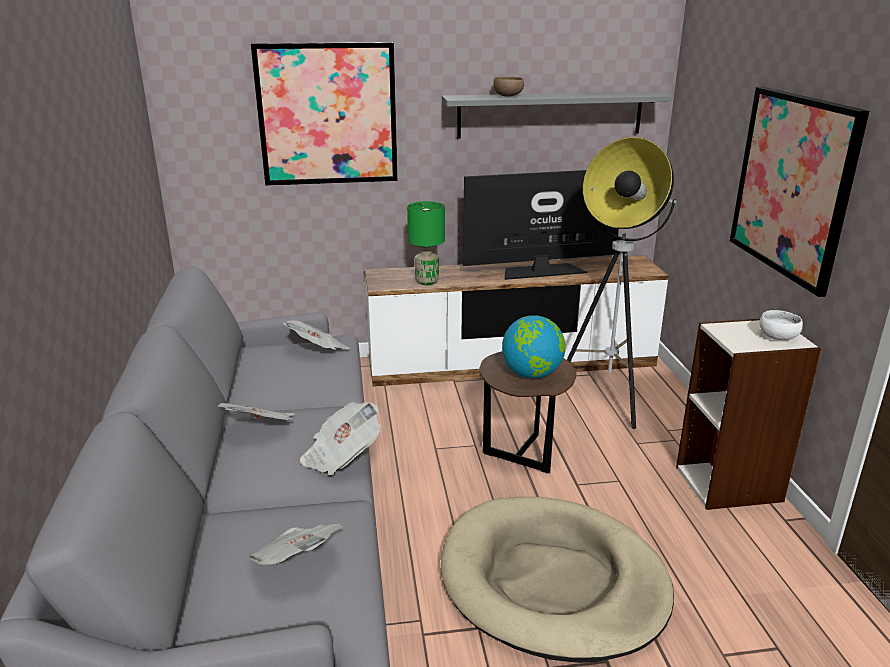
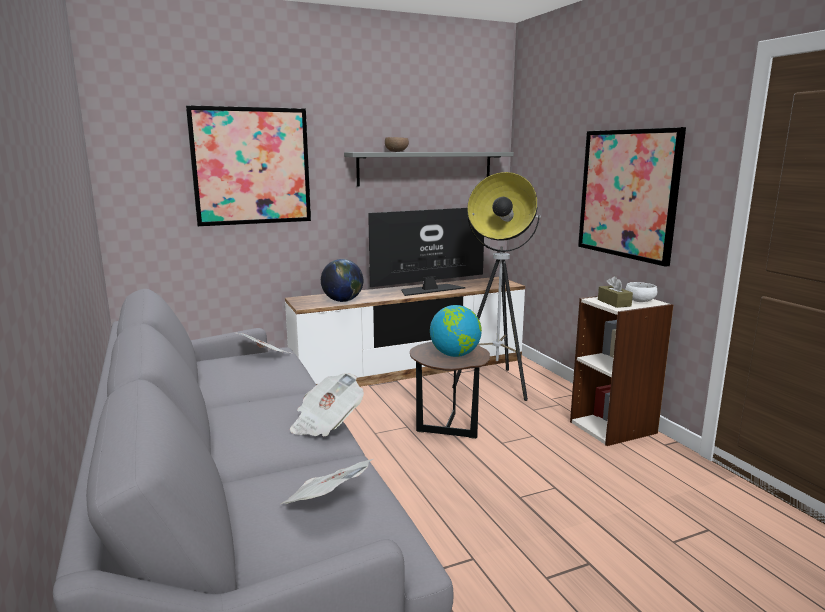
camera: 15 degrees left, 10 degrees down
newspaper [217,403,295,421] -> none
green table lamp [407,201,445,285] -> globe [321,259,363,302]
beige dog bed [441,497,674,663] -> none
none -> brown tissue box [598,276,633,308]

